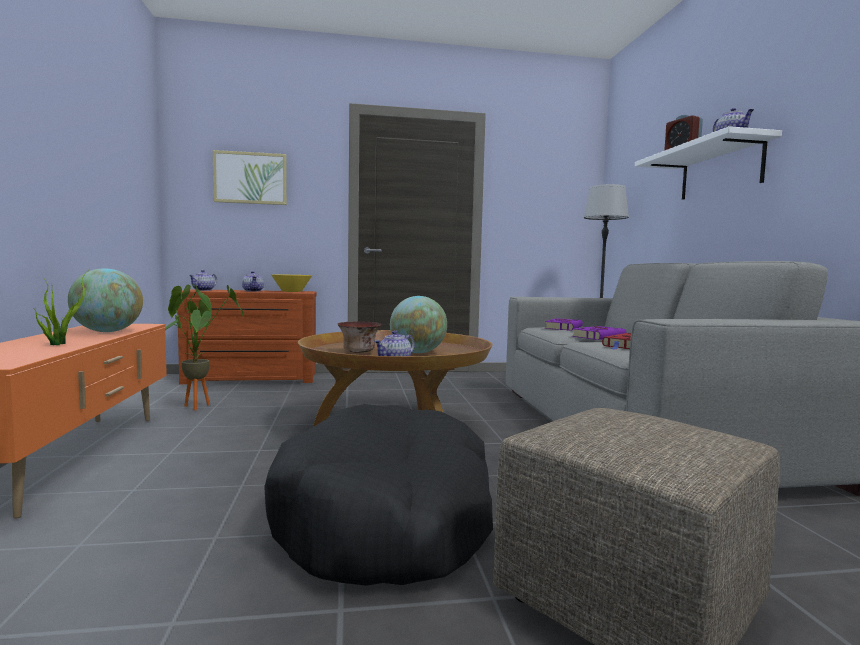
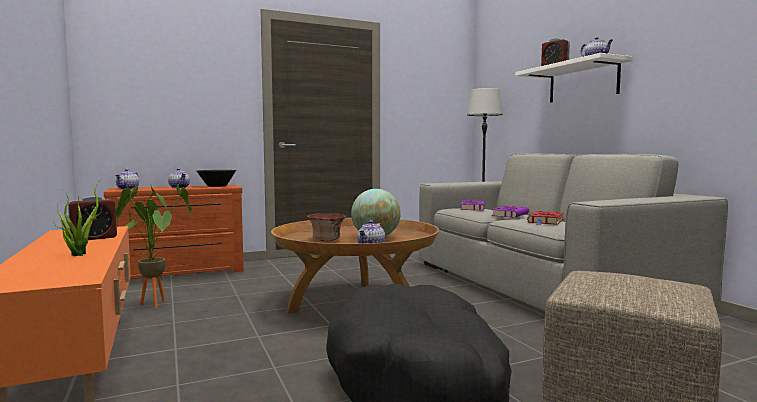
camera: 15 degrees left, 0 degrees up
globe [68,268,143,332] -> alarm clock [68,196,117,241]
picture [213,150,287,205] -> none
yellow bowl [271,274,312,292] -> black bowl [197,170,236,187]

